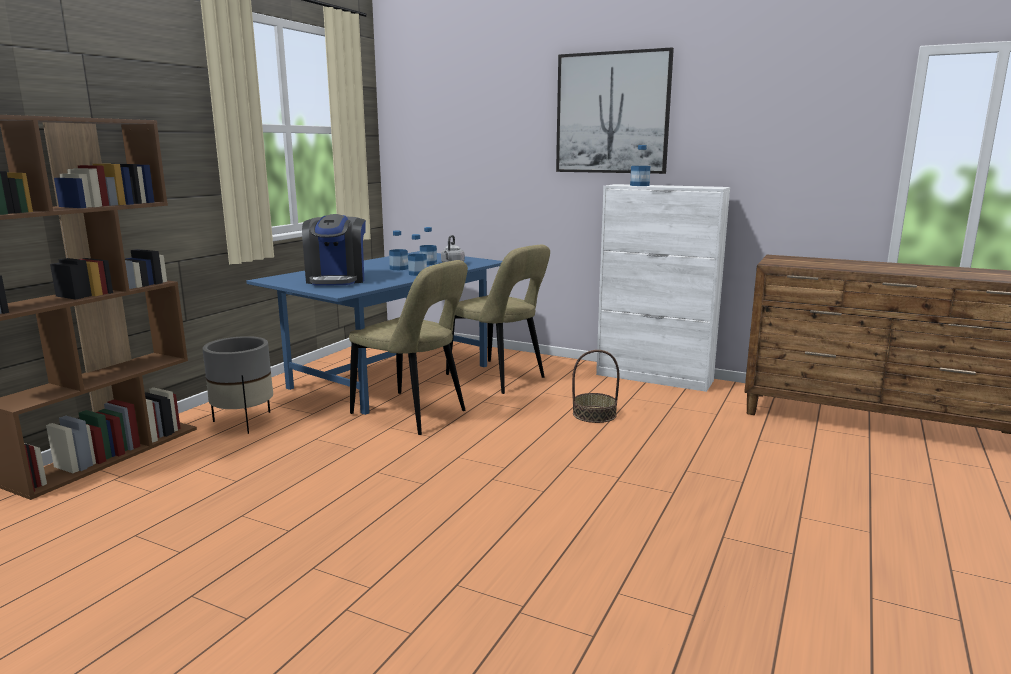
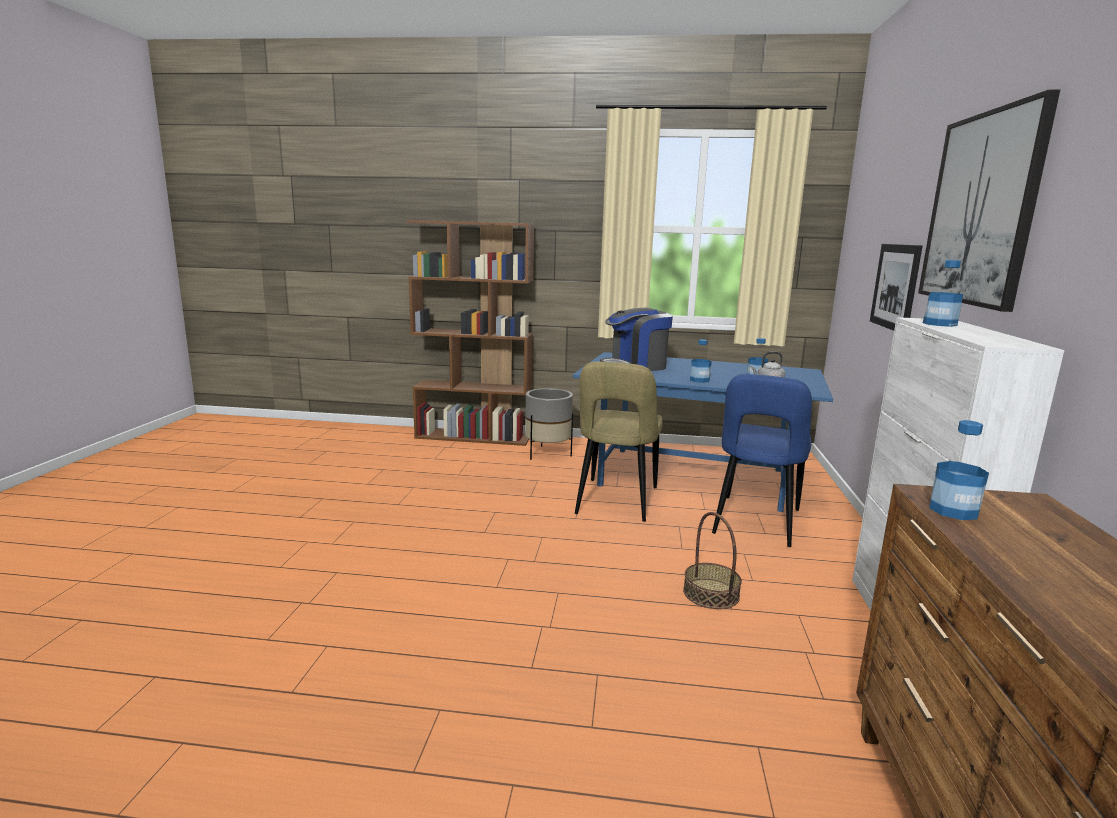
camera: 70 degrees right, 0 degrees up
bottle [389,230,408,270] -> bottle moved to [929,420,989,520]
beige chair [446,245,550,394] -> blue chair [712,374,812,547]
none -> picture [870,244,923,331]

